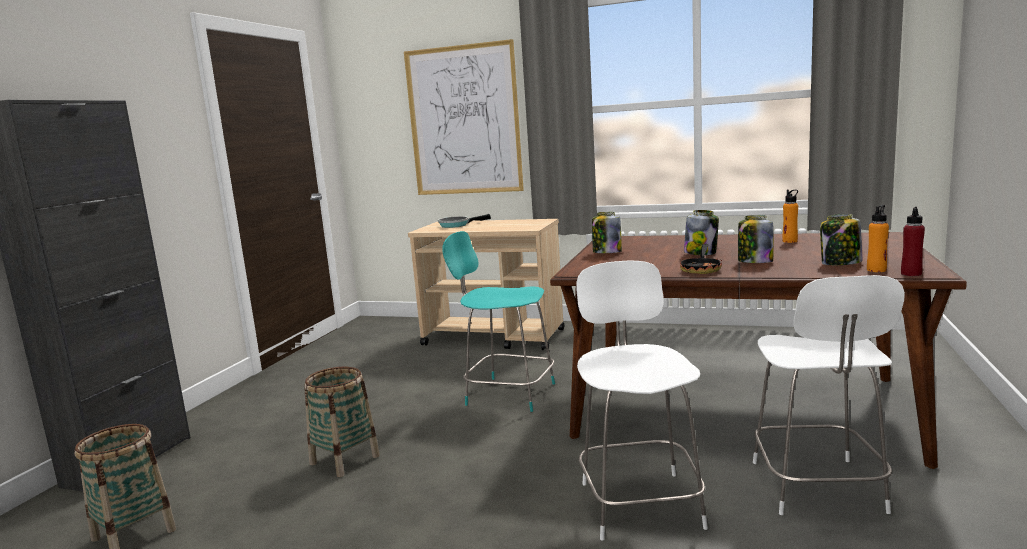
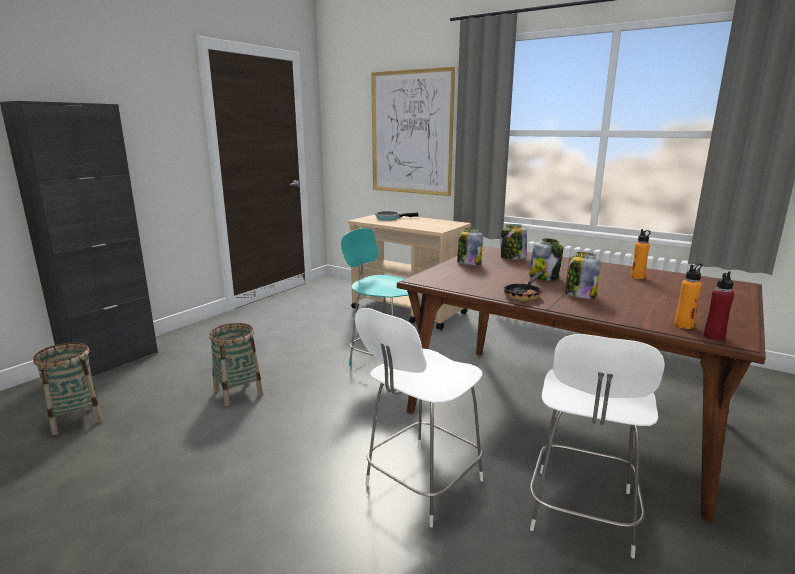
camera: 15 degrees right, 5 degrees up
white chair [576,261,708,541] -> white chair turned 150 degrees counterclockwise [355,308,483,527]
jar [820,214,862,265] -> jar moved to [501,224,527,259]

